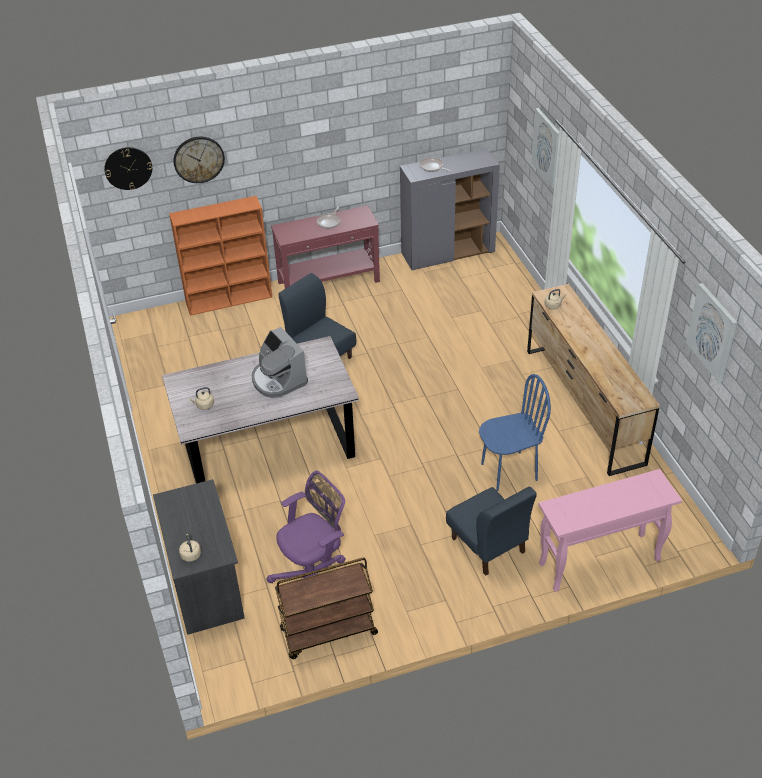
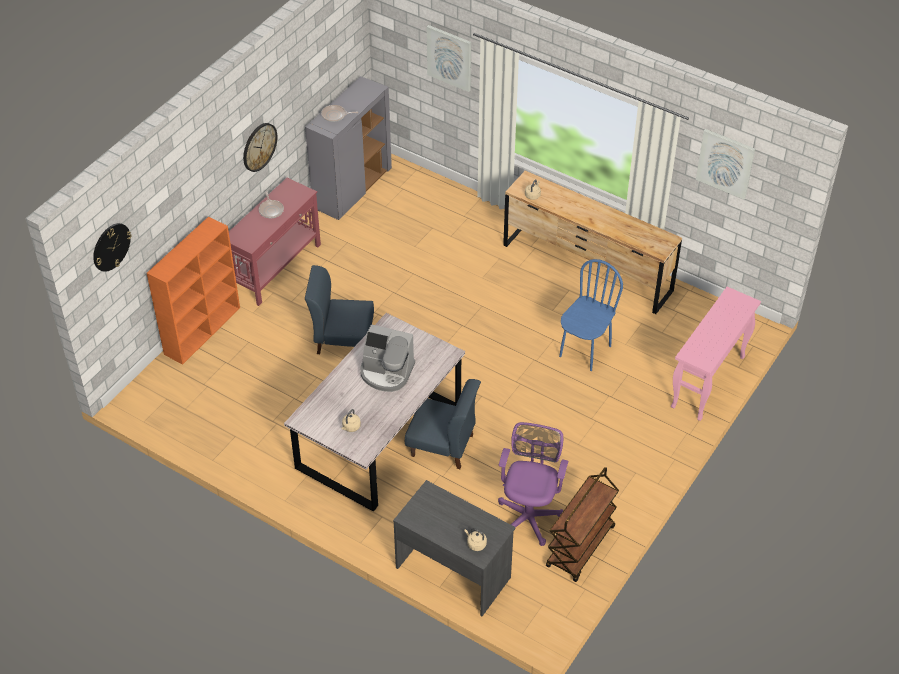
camera: 40 degrees left, 5 degrees up
wall clock [173,137,225,183] -> wall clock moved to [243,123,277,172]
blue chair [446,487,537,576] -> blue chair moved to [405,379,481,469]

